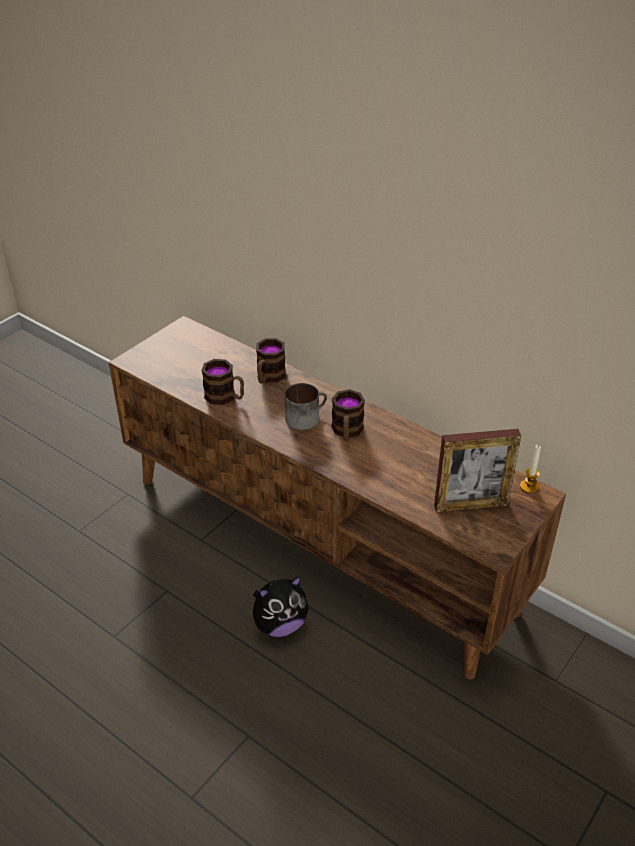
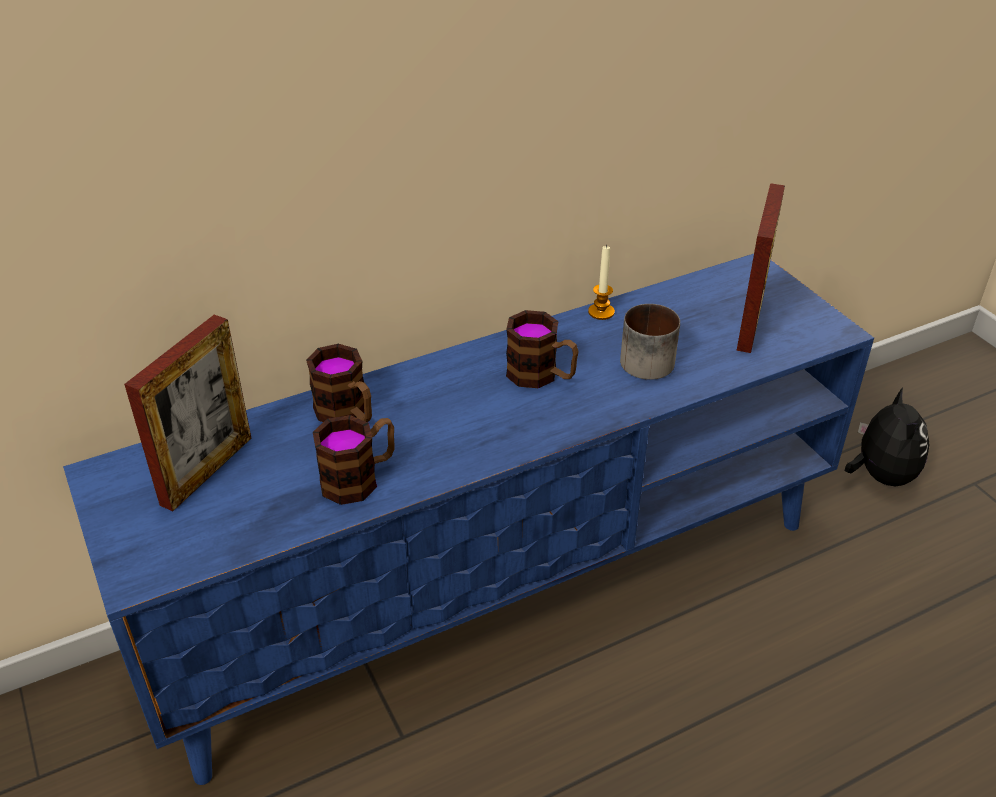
camera: 65 degrees left, 0 degrees up
brown tv stand [109,316,566,679] -> blue tv stand [63,254,874,785]
plush toy [253,576,309,637] -> plush toy moved to [845,387,930,487]
mug [285,383,327,430] -> mug moved to [620,304,680,380]
candle [520,445,541,494] -> candle moved to [588,245,615,320]
none -> picture frame [124,315,251,511]

